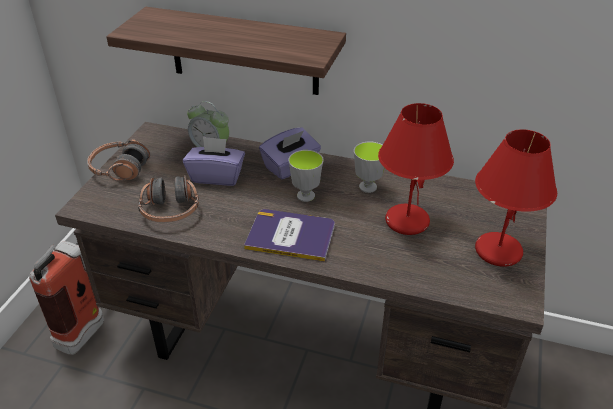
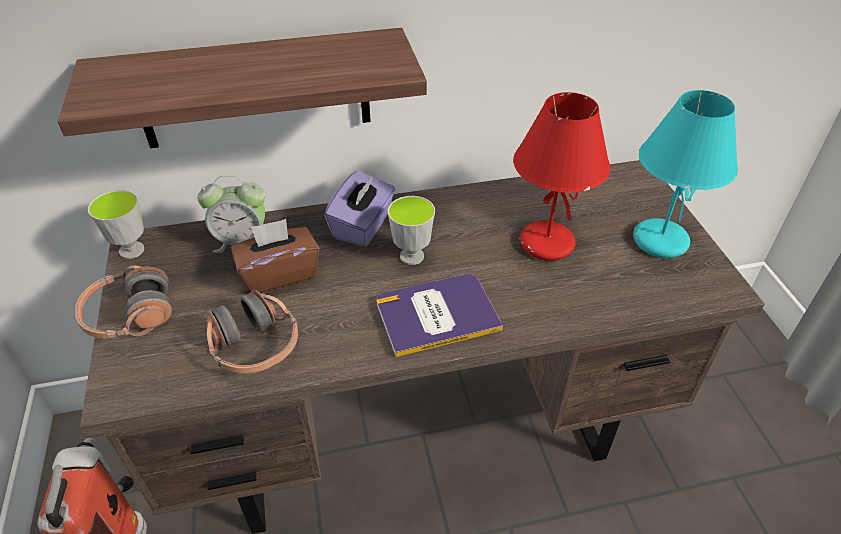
camera: 30 degrees left, 5 degrees up
purple tissue box [183,137,245,186] -> brown tissue box [231,219,320,293]
cup [354,141,384,193] -> cup moved to [88,190,144,259]
red table lamp [475,129,557,267] -> turquoise table lamp [633,90,738,258]

